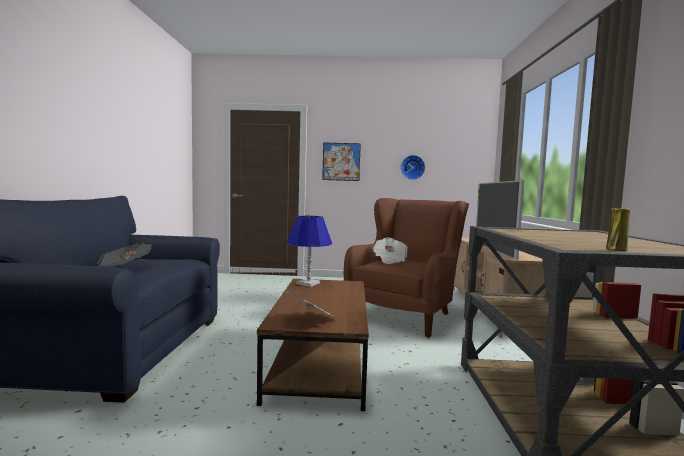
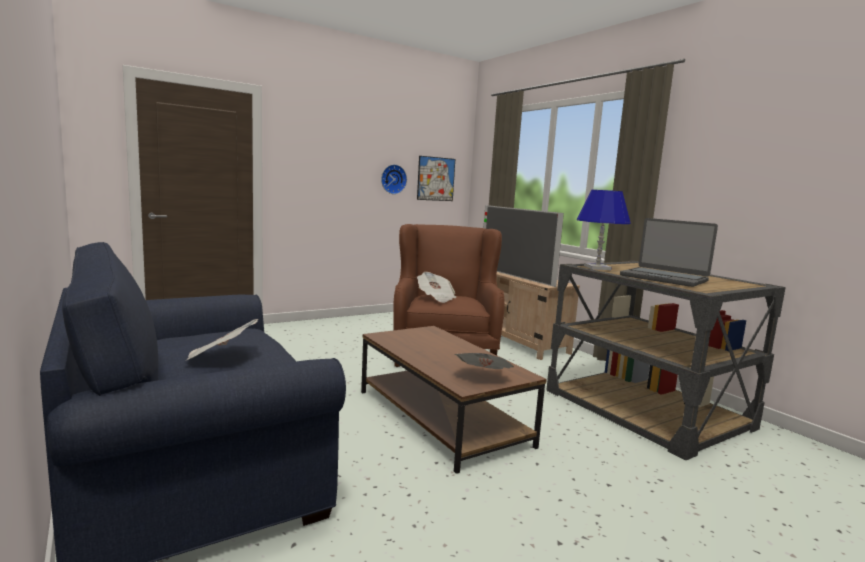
camera: 35 degrees left, 5 degrees up
blue table lamp [287,216,332,287] -> blue table lamp moved to [577,190,631,270]
picture [322,142,361,181] -> picture moved to [417,156,455,201]
yellow vase [606,208,630,251] -> none
none -> laptop [620,218,718,287]

